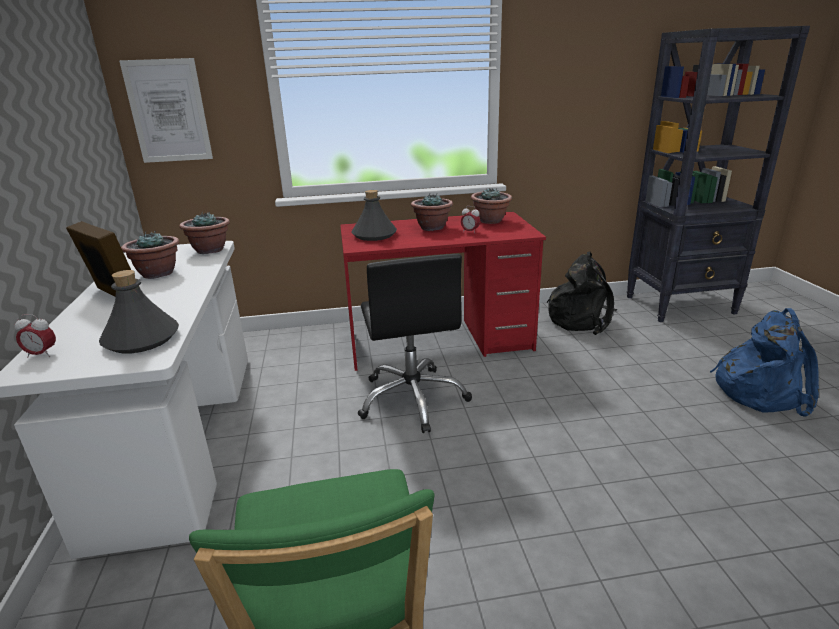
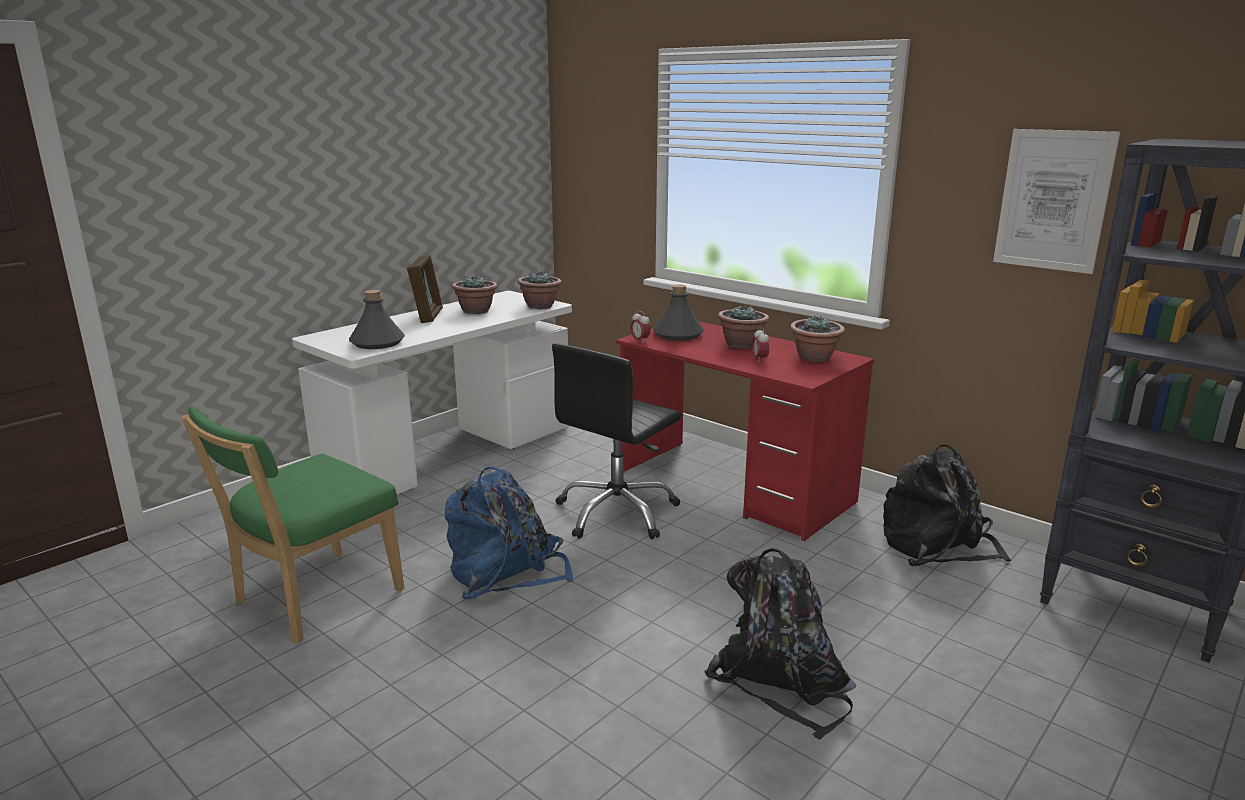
camera: 50 degrees right, 5 degrees down
alarm clock [14,315,56,357] -> alarm clock moved to [630,311,651,344]
picture [119,58,213,163] -> picture moved to [993,129,1120,274]
blue backpack [710,308,819,416] -> blue backpack moved to [445,467,574,599]
none -> black backpack [704,548,856,740]

